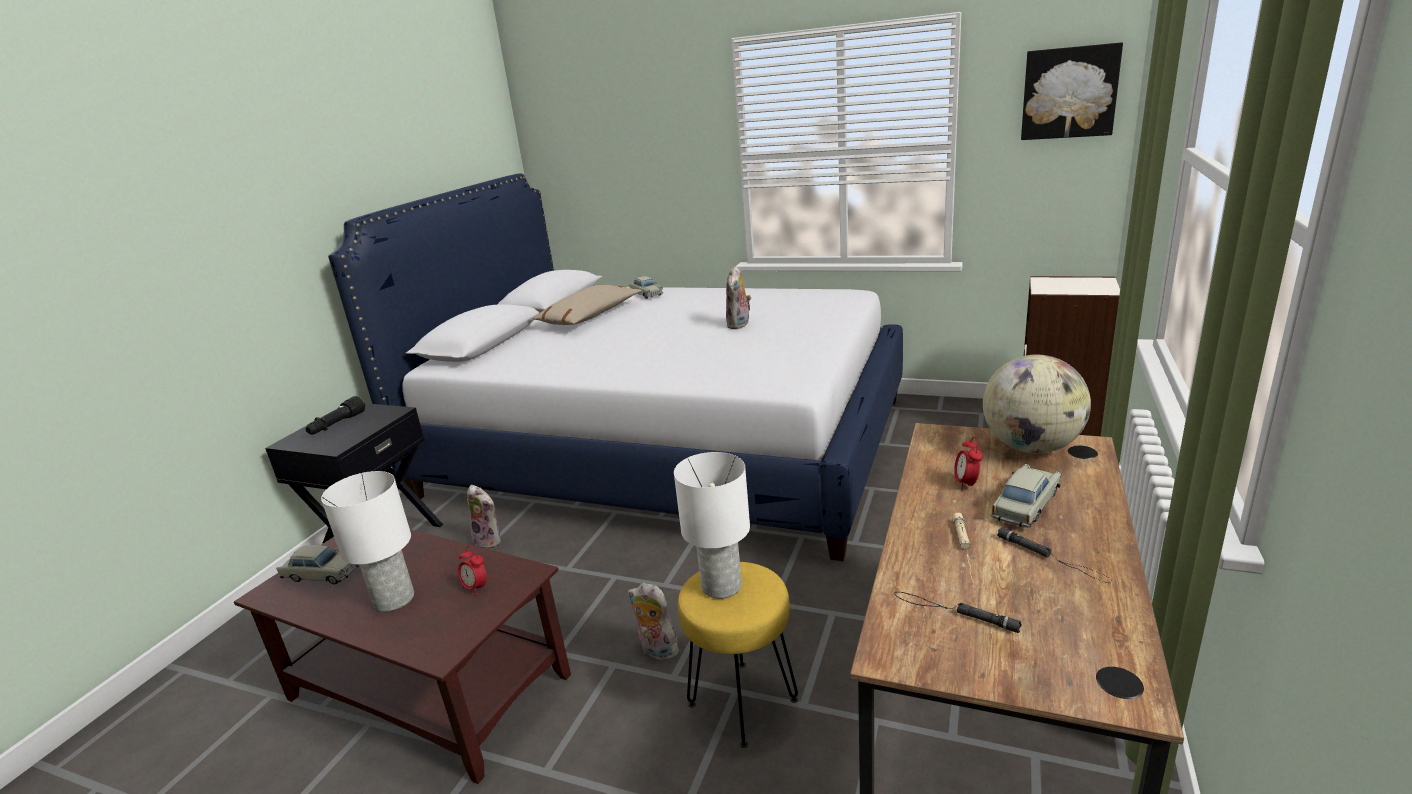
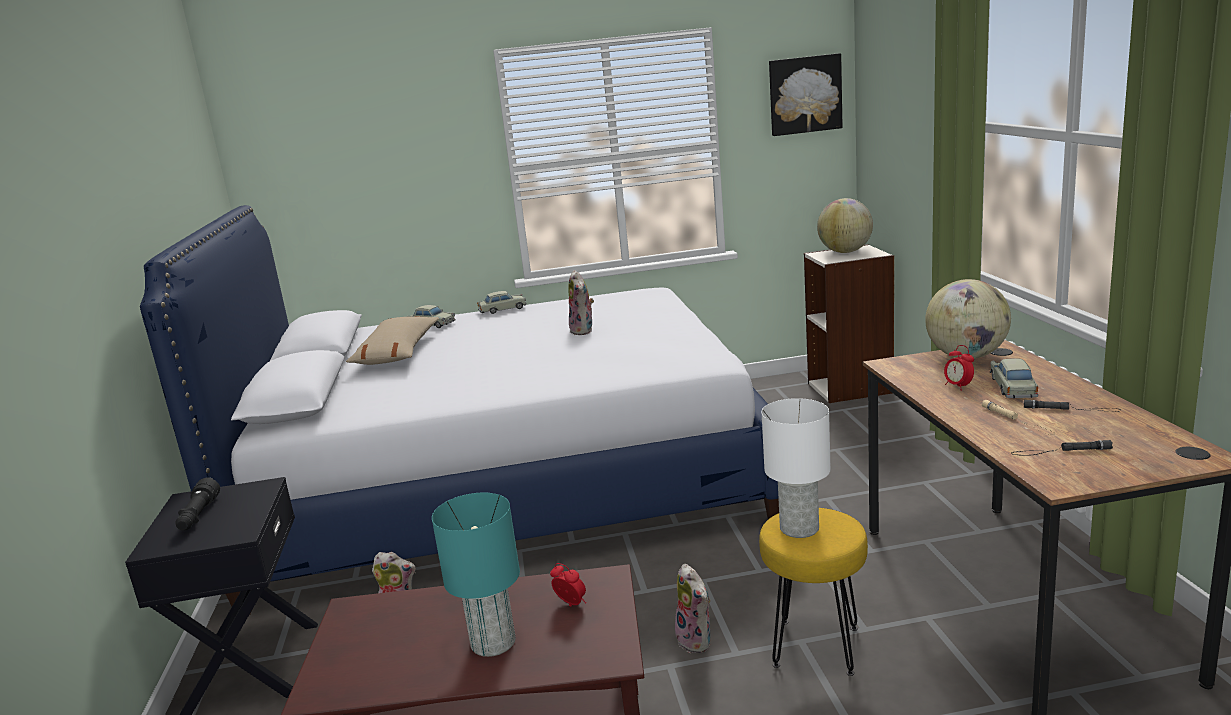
camera: 30 degrees left, 5 degrees down
beige toy car [276,545,359,584] -> beige toy car moved to [477,291,526,314]
white table lamp [321,471,414,612] -> turquoise table lamp [432,493,520,657]
alarm clock [458,546,487,595] -> alarm clock turned 150 degrees counterclockwise [550,563,586,606]
plush toy [628,582,682,660] -> plush toy turned 120 degrees counterclockwise [675,564,710,653]
none -> globe [817,198,873,253]

